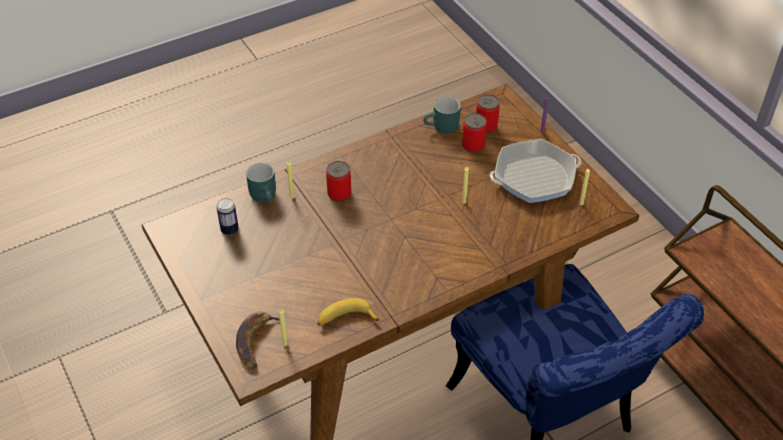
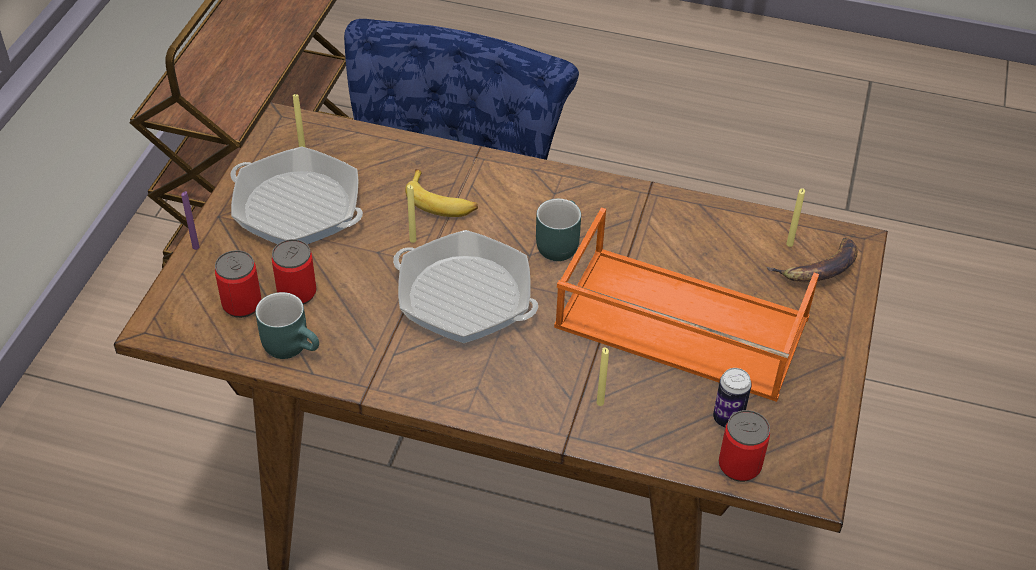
camera: 135 degrees left, 0 degrees up
turquoise mug [246,163,276,203] -> turquoise mug moved to [536,198,581,261]
banana [317,298,380,326] -> banana moved to [405,169,478,217]
can [326,161,351,202] -> can moved to [719,410,770,482]
none -> frying pan [393,230,538,343]
none -> orange tray [554,207,819,402]

